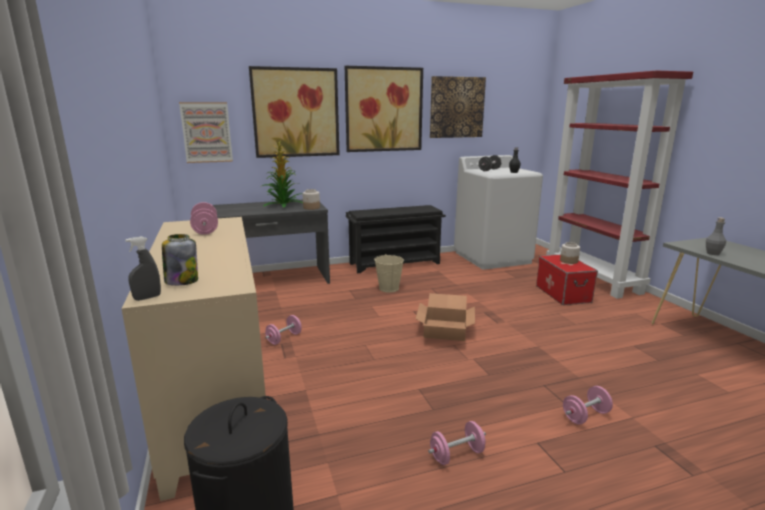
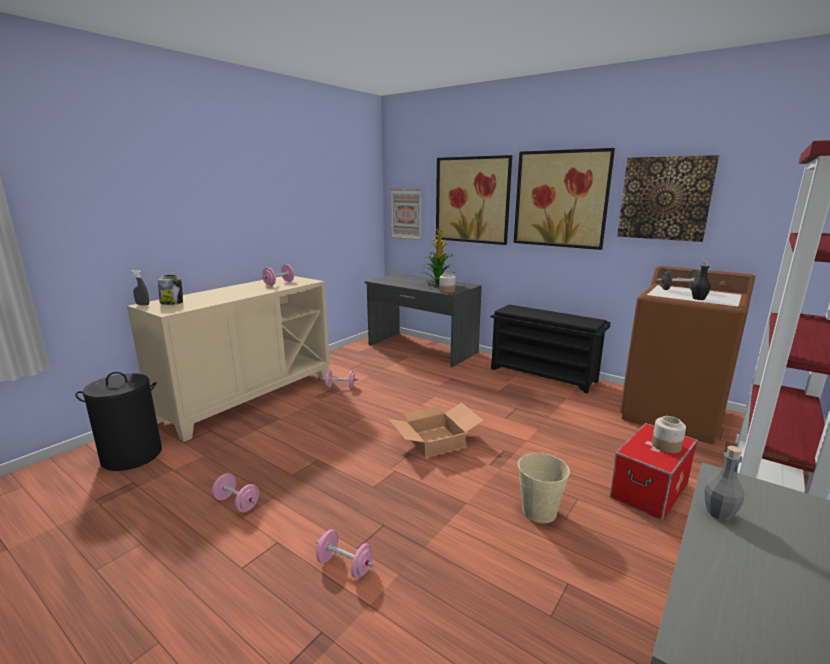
camera: 55 degrees right, 0 degrees up
beige bucket [374,254,404,293] -> beige bucket moved to [518,452,570,523]
white washing machine [454,155,543,270] -> brown washing machine [620,266,755,444]

